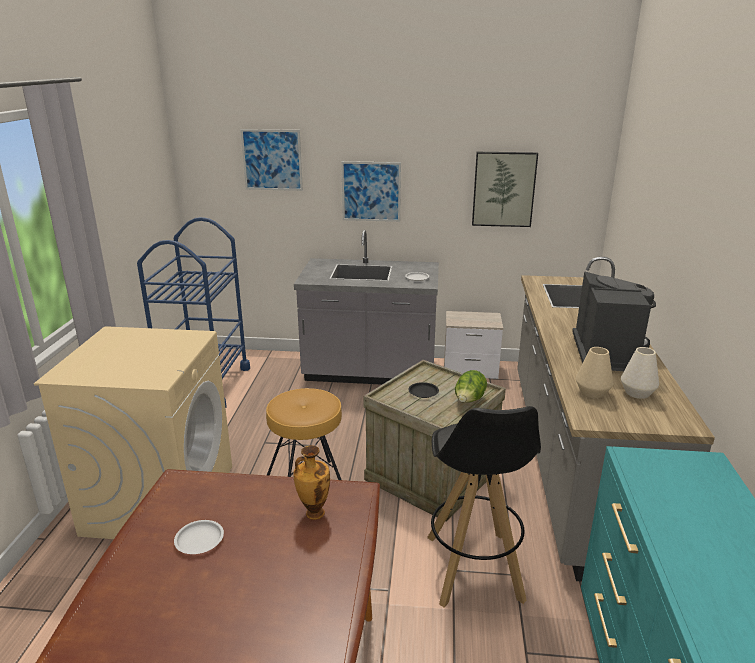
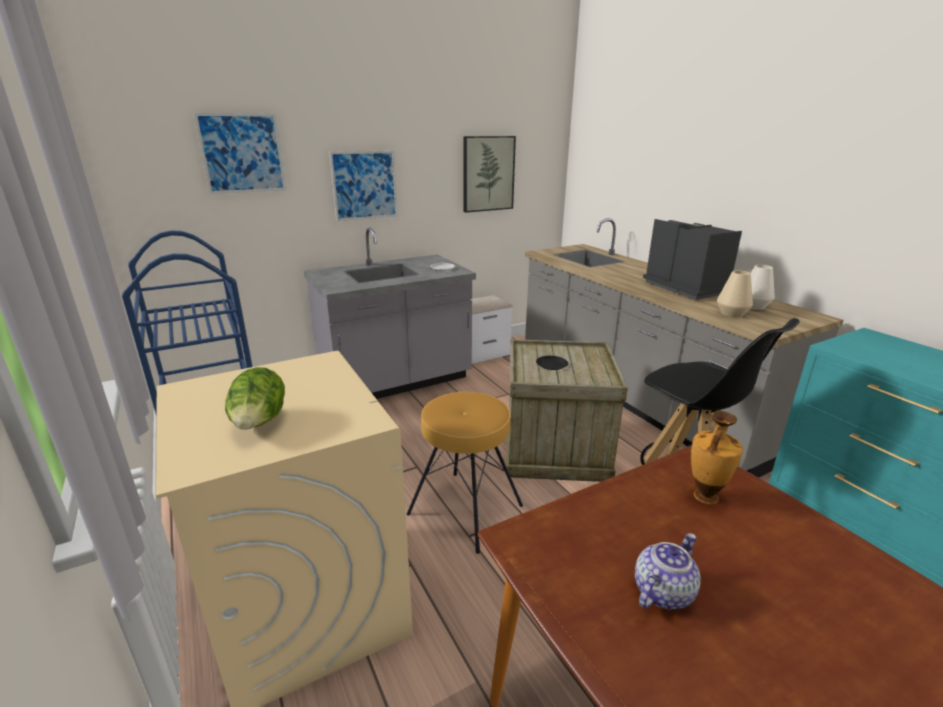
camera: 35 degrees left, 0 degrees up
white plate [174,520,224,554] -> teapot [635,533,701,609]
lettuce [455,370,487,402] -> lettuce moved to [225,367,285,430]

